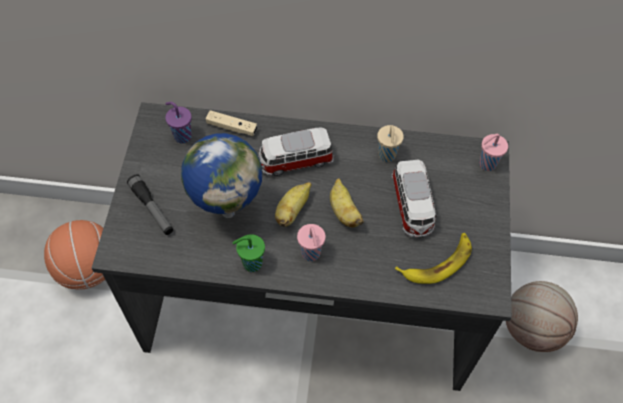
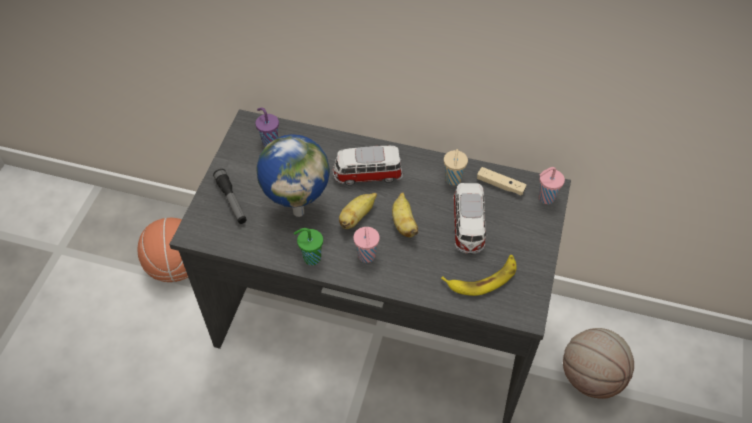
camera: 10 degrees right, 5 degrees down
beige game controller [205,110,257,136] -> beige game controller moved to [477,167,527,196]

